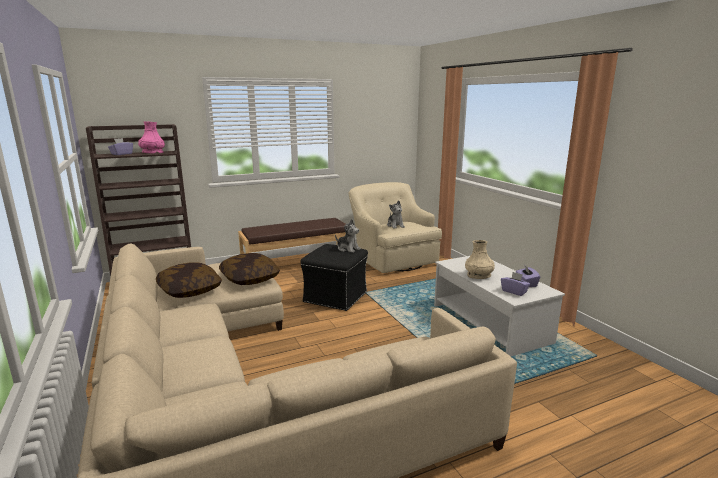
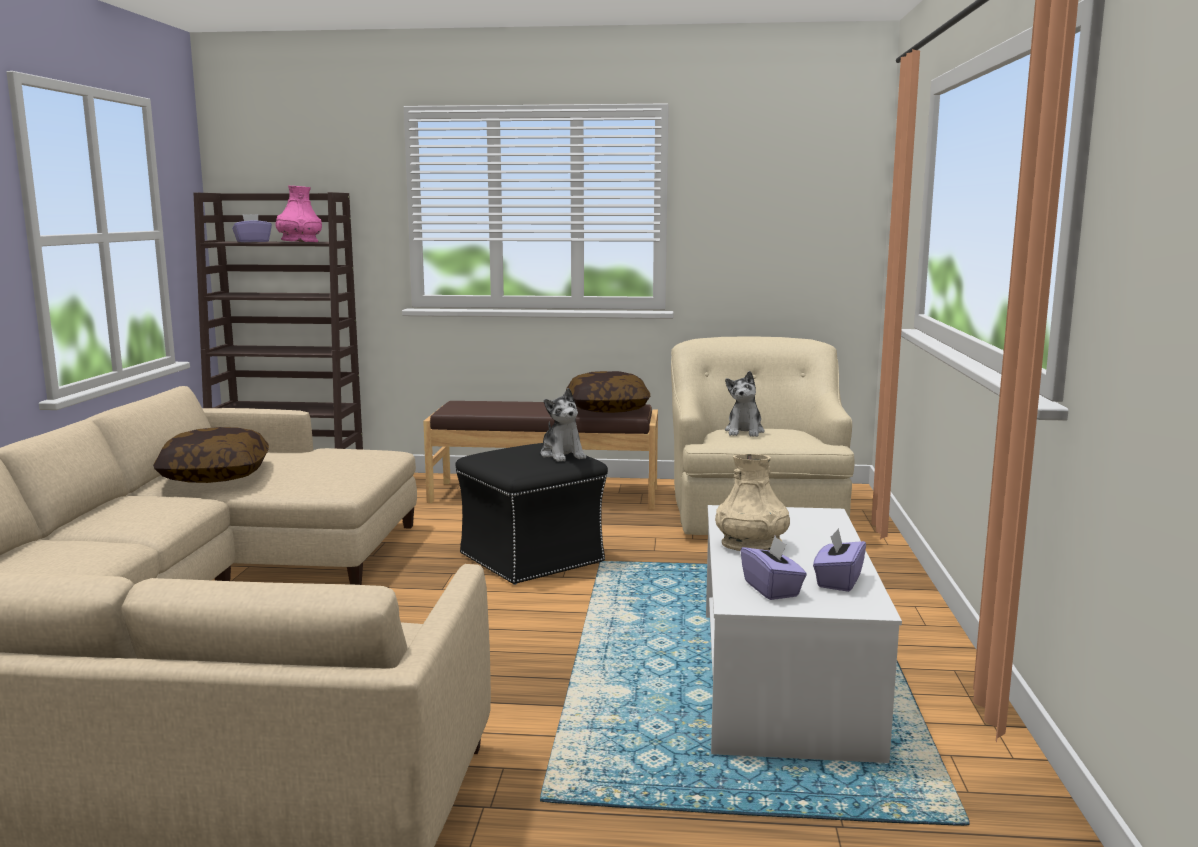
camera: 30 degrees right, 5 degrees down
pillow [219,253,280,285] -> pillow moved to [566,371,650,413]

